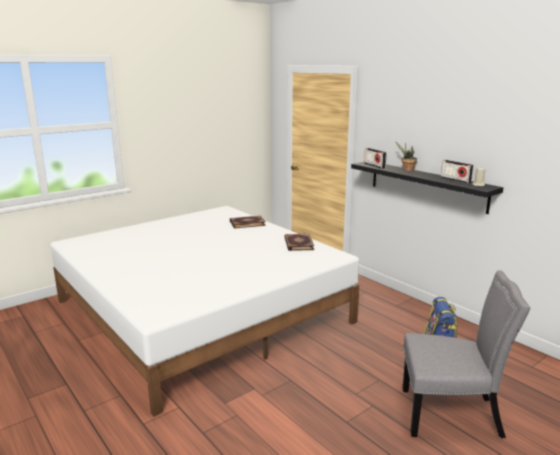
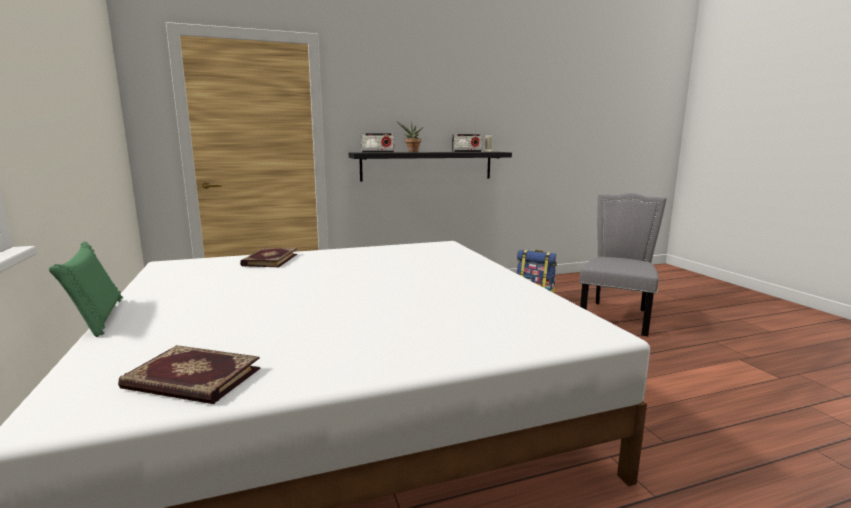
camera: 70 degrees left, 5 degrees down
book [284,233,314,251] -> book moved to [118,345,260,404]
none -> green pillow [49,242,123,337]

